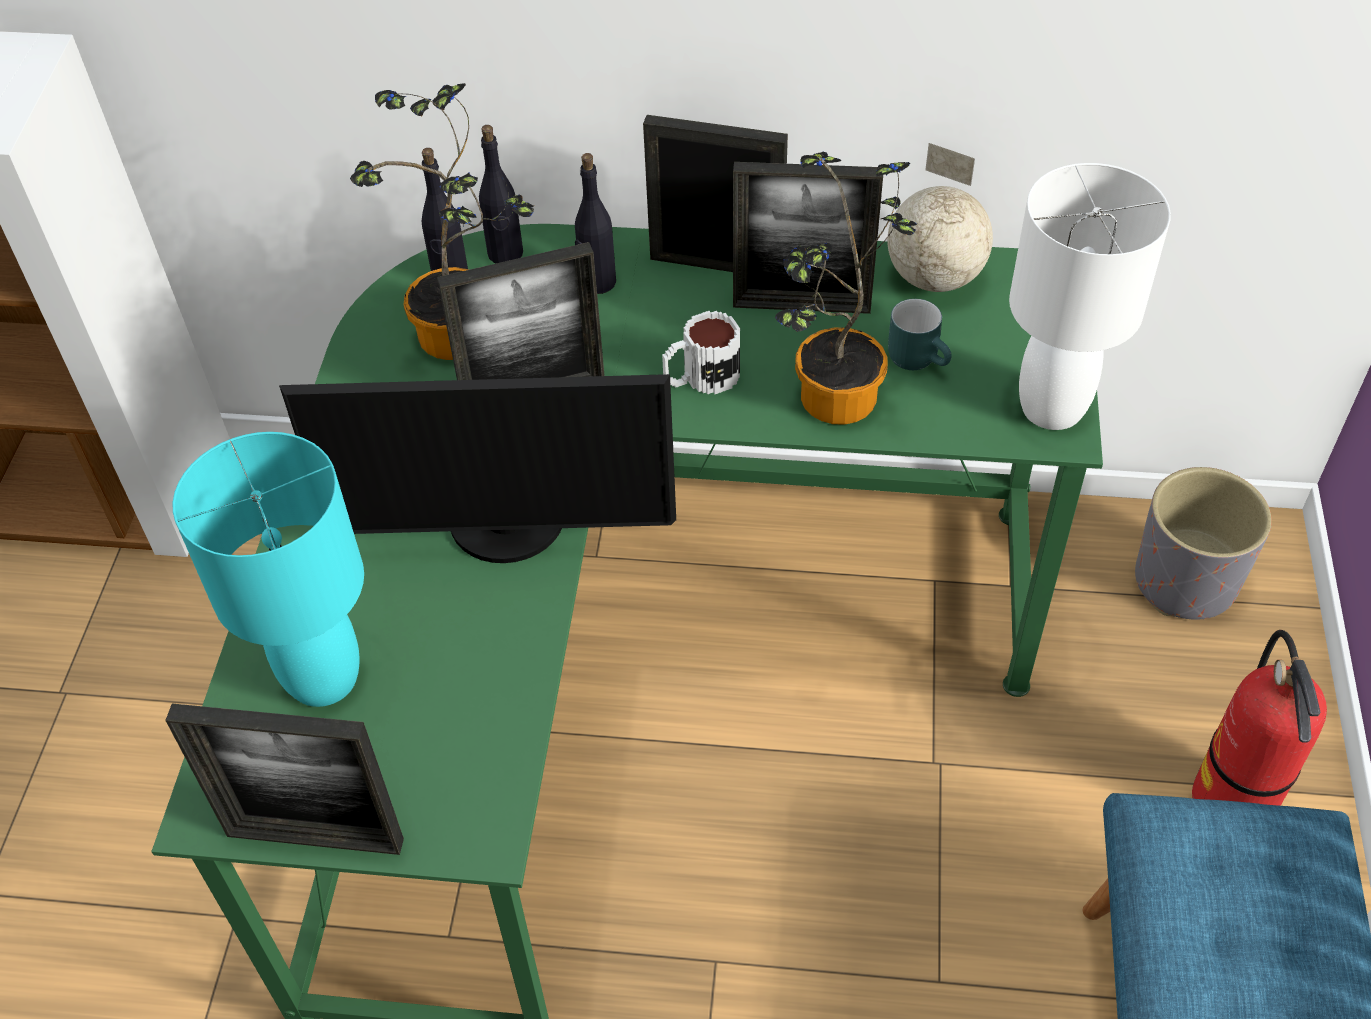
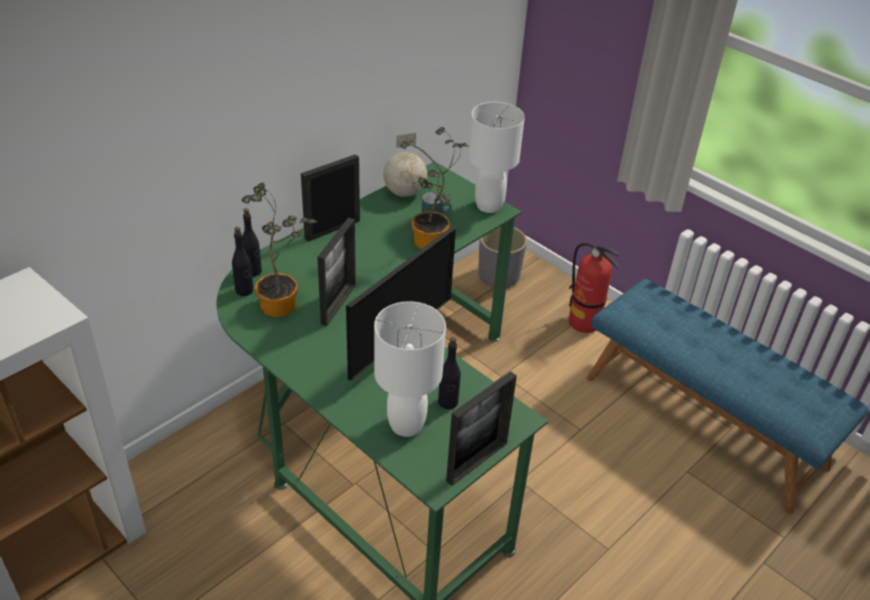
camera: 55 degrees left, 10 degrees down
turquoise table lamp [173,432,364,707] -> white table lamp [374,301,446,437]
black bottle [575,153,616,294] -> black bottle moved to [438,337,461,410]
mug [662,311,740,395] -> none
picture frame [733,162,883,314] -> none

